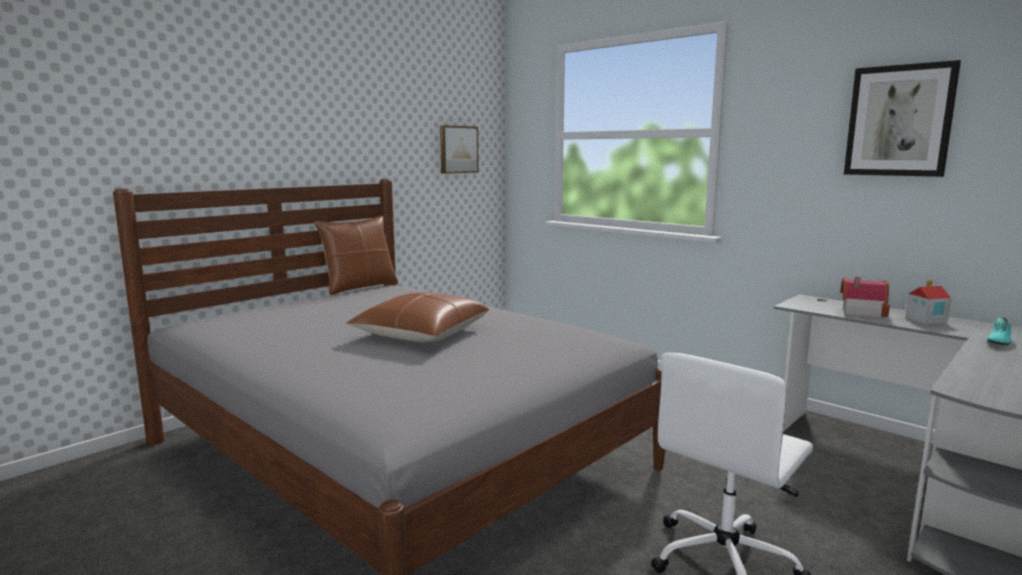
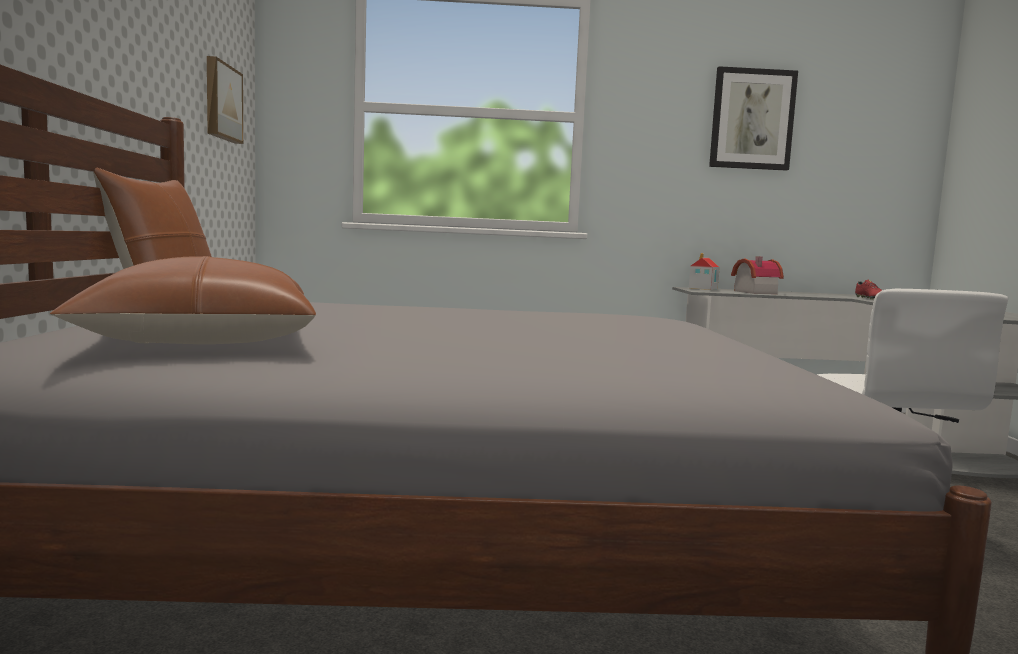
camera: 45 degrees left, 5 degrees down
brown pillow [346,292,489,342] -> brown pillow moved to [50,256,316,344]
toy house [905,280,951,324] -> toy house moved to [689,253,719,290]
turquoise shoe [987,317,1011,346] -> red shoe [855,279,882,300]

